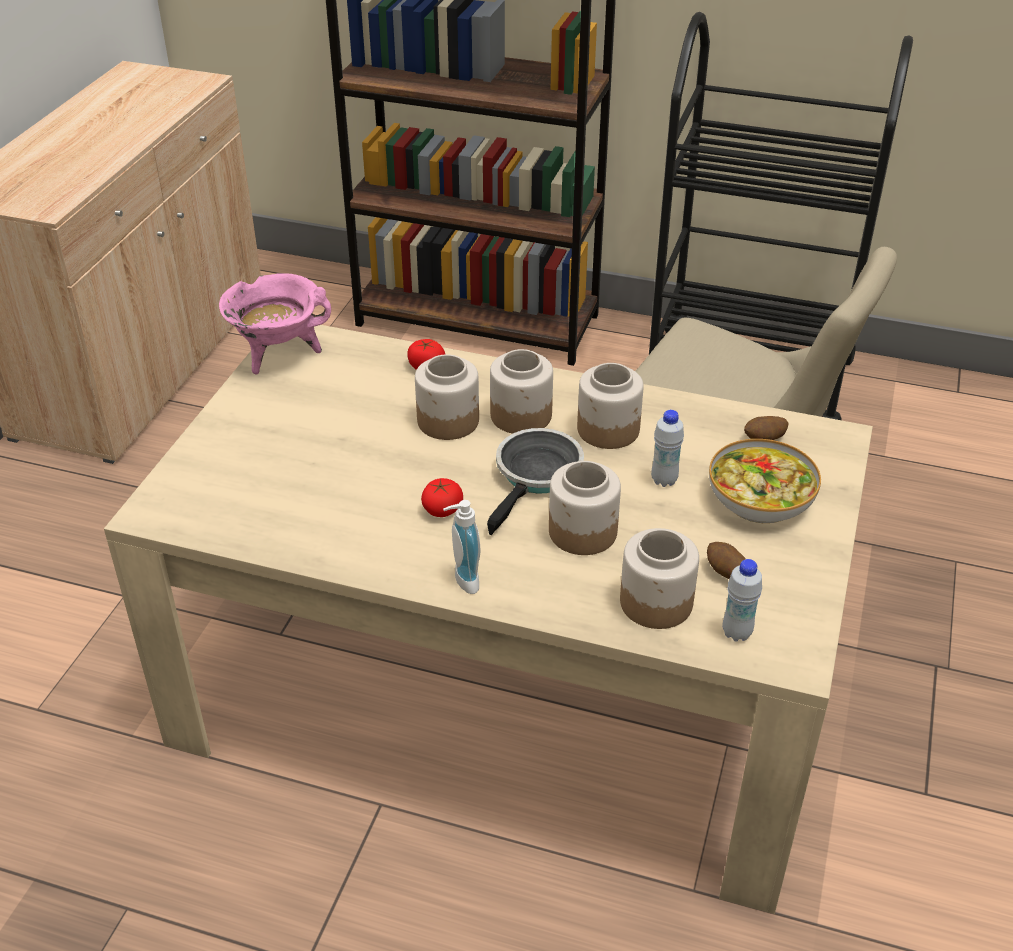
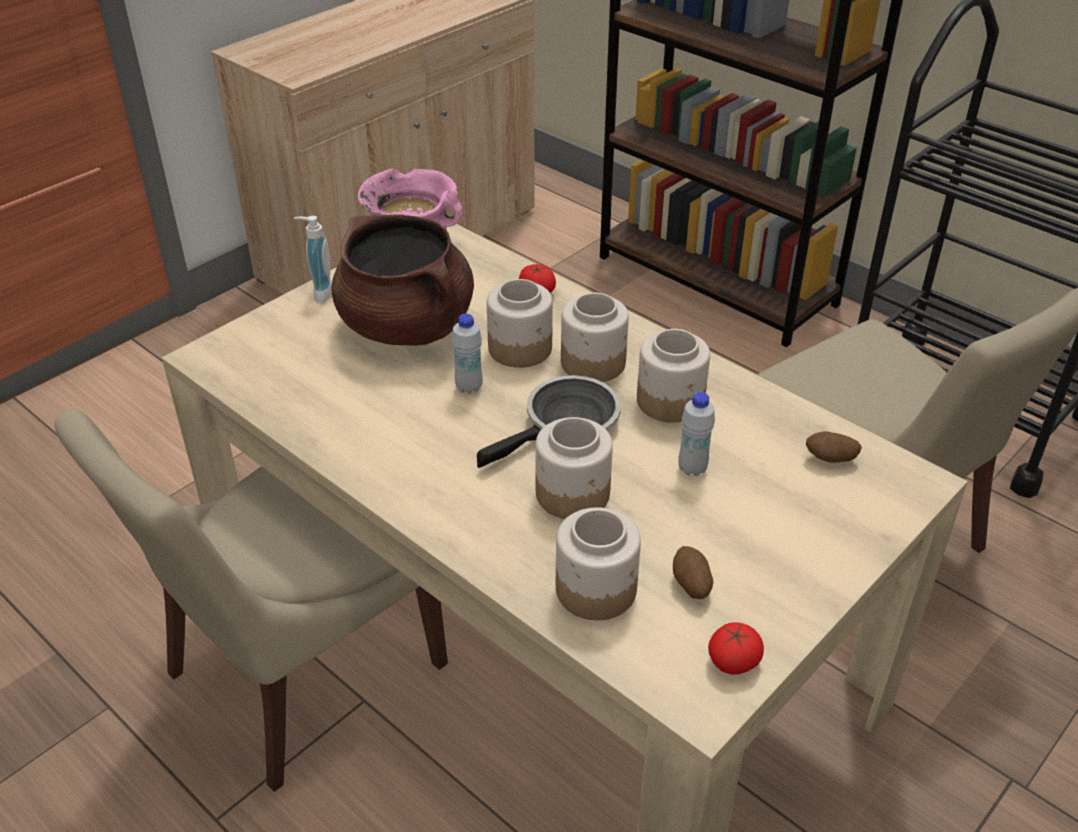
camera: 25 degrees right, 0 degrees up
tomato [421,478,463,517] -> tomato moved to [708,622,764,674]
soap dispenser [443,500,480,594] -> soap dispenser moved to [294,216,332,303]
bowl [709,439,821,523] -> none
white bottle [723,559,762,642] -> white bottle moved to [452,314,483,394]
none -> beige chair [55,409,448,792]
none -> brown cooking pot [332,214,474,346]

